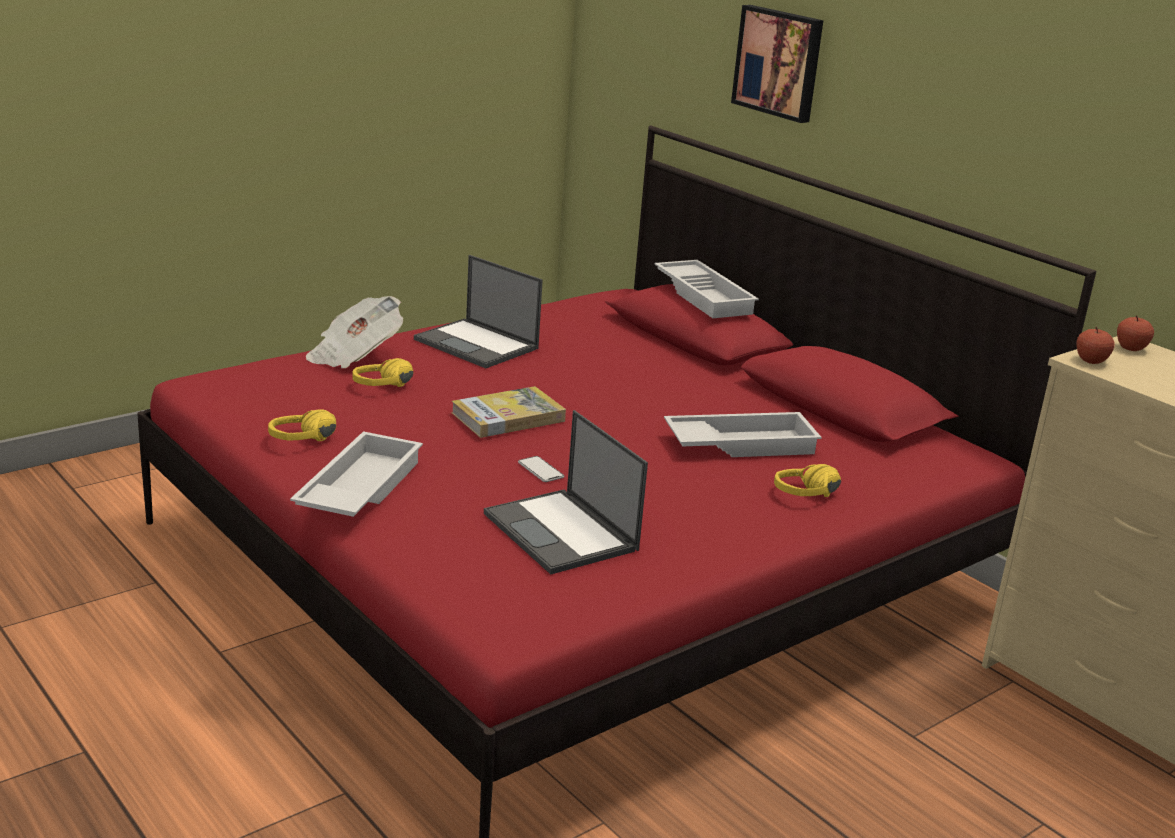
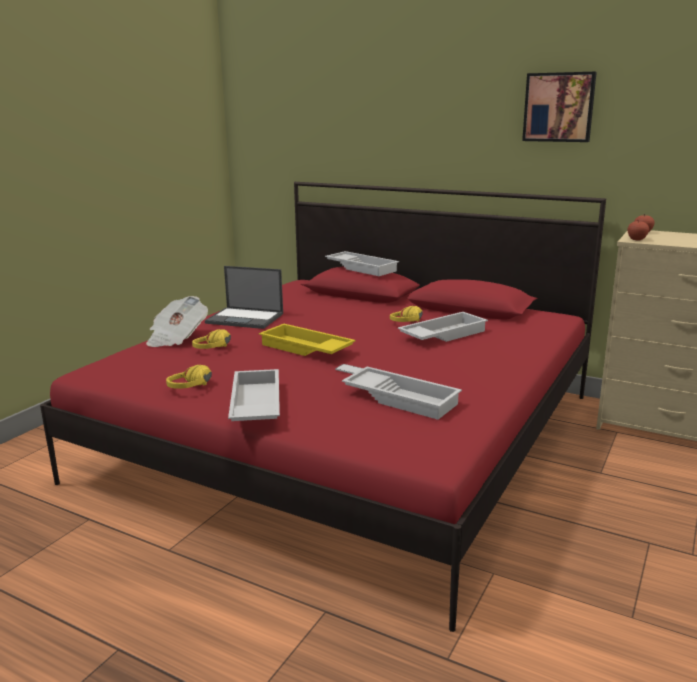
camera: 20 degrees left, 5 degrees down
book [451,386,566,438] -> yellow tray [259,324,356,356]
laptop [484,410,648,575] -> white tray [342,367,462,420]
picture [731,5,823,123] -> picture moved to [522,72,597,142]
yellow headphones [774,464,841,497] -> yellow headphones moved to [390,306,423,322]

